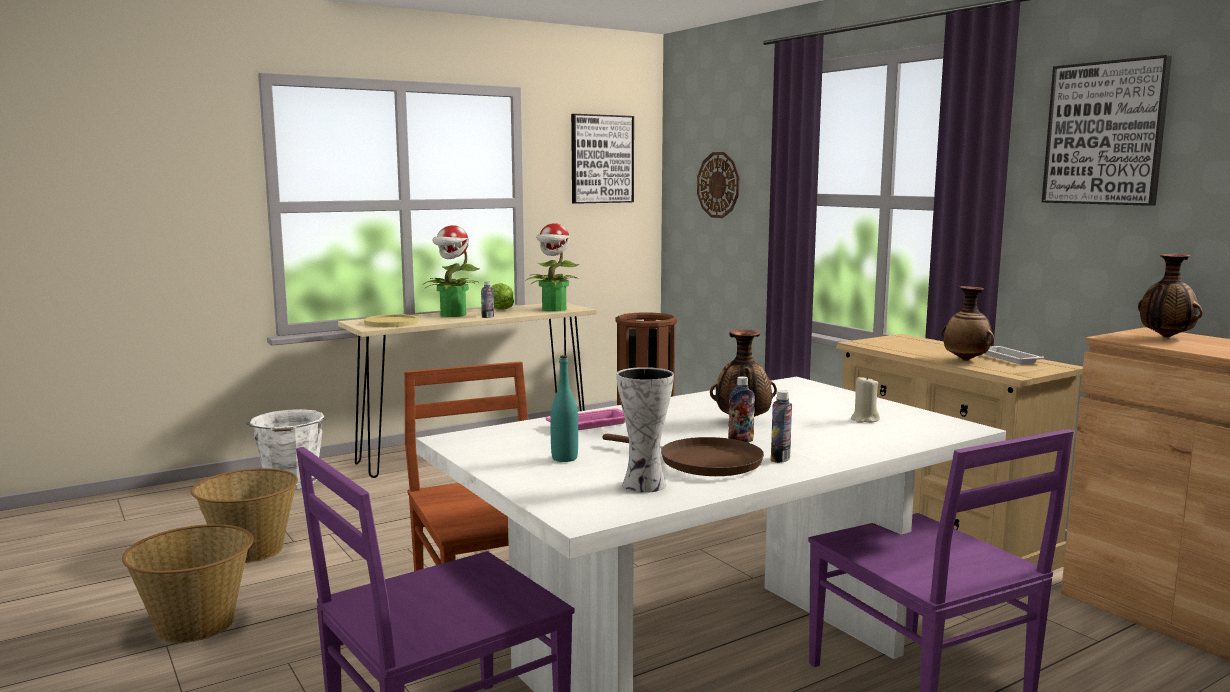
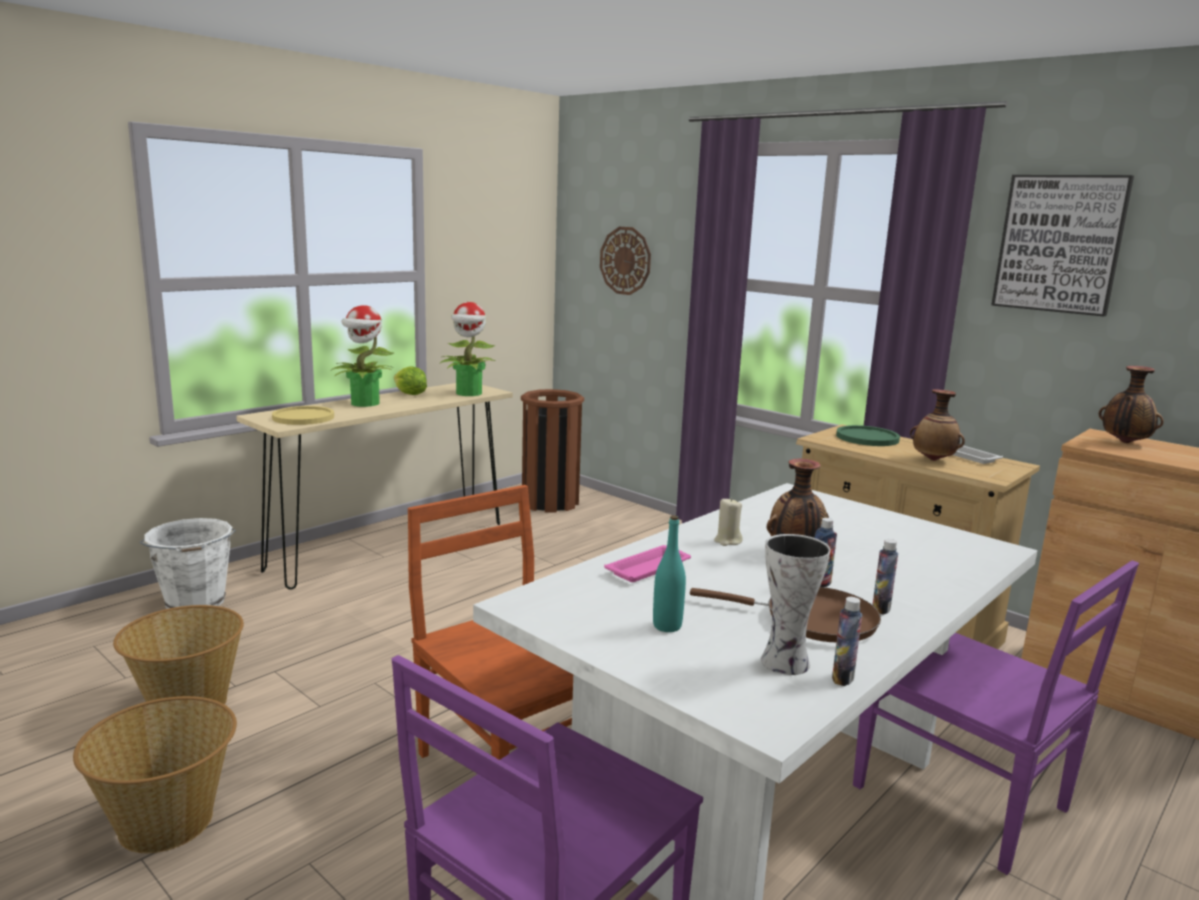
camera: 15 degrees left, 5 degrees up
bottle [481,281,494,318] -> bottle moved to [832,597,862,686]
picture [571,114,634,204] -> none
beige candle [851,376,880,423] -> beige candle moved to [714,498,743,546]
none -> green plate [836,425,900,446]

